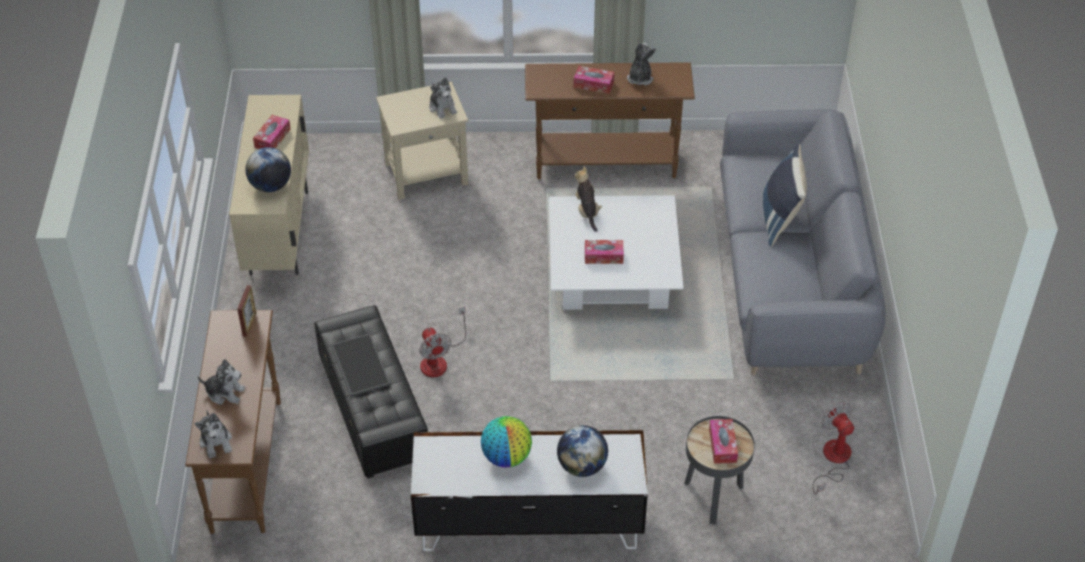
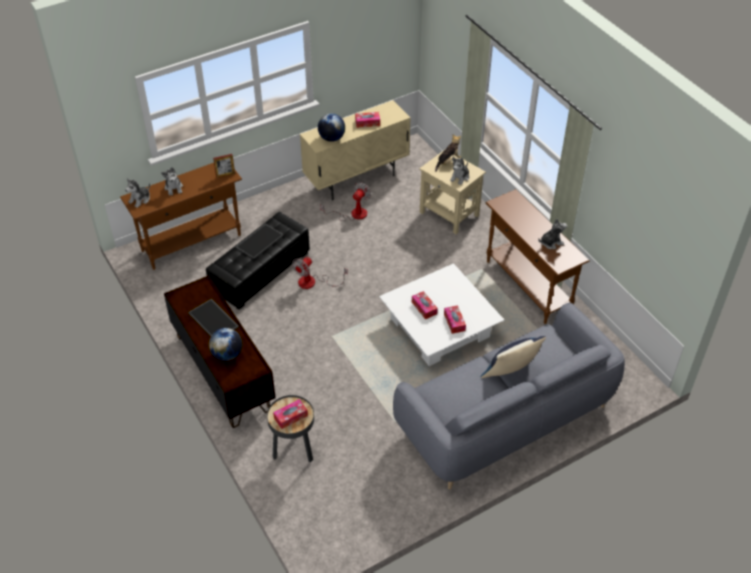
camera: 60 degrees right, 0 degrees up
white tv stand [411,430,648,551] -> brown tv stand [164,275,276,428]
globe [481,416,532,467] -> tray [188,299,239,336]
tissue box [574,66,614,94] -> tissue box moved to [444,305,466,334]
plush toy [575,166,602,232] -> plush toy moved to [435,134,461,172]
fan [812,402,854,495] -> fan moved to [320,182,371,221]

